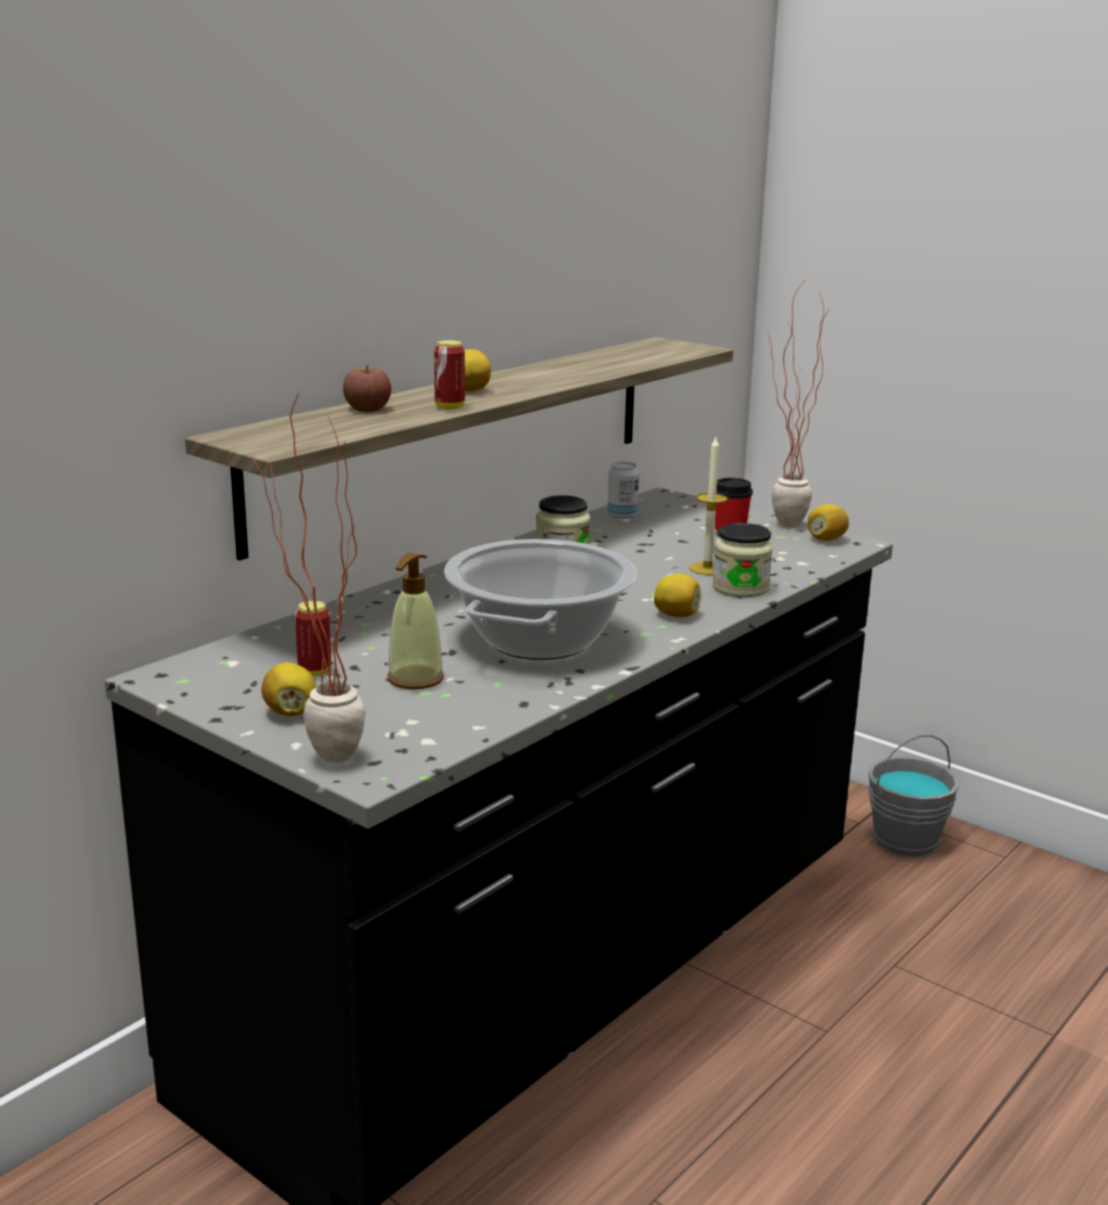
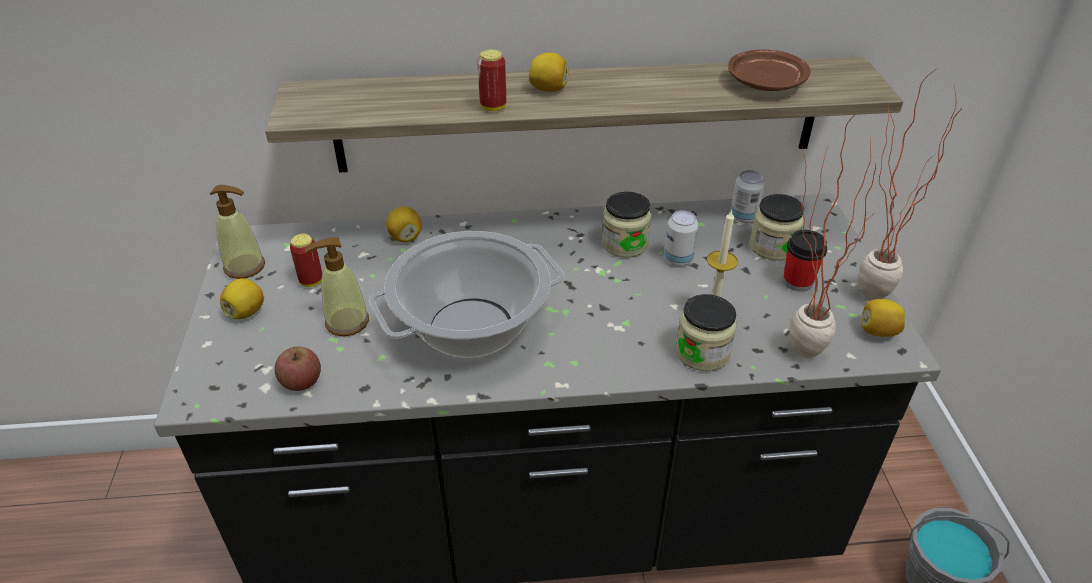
camera: 45 degrees right, 20 degrees up
potted plant [250,390,366,763] -> potted plant moved to [789,113,876,358]
apple [343,365,391,412] -> apple moved to [275,347,321,391]
lemon [654,573,701,617] -> lemon moved to [386,206,422,242]
none -> soap dispenser [210,185,265,279]
none -> can [664,210,699,266]
none -> brown plate [728,50,810,91]
none -> jar [749,194,804,261]

